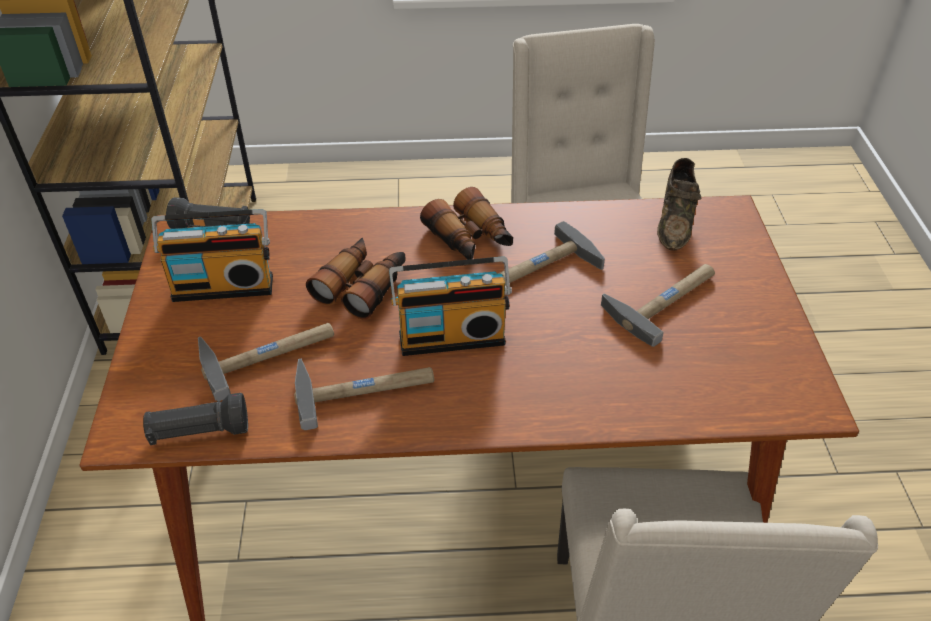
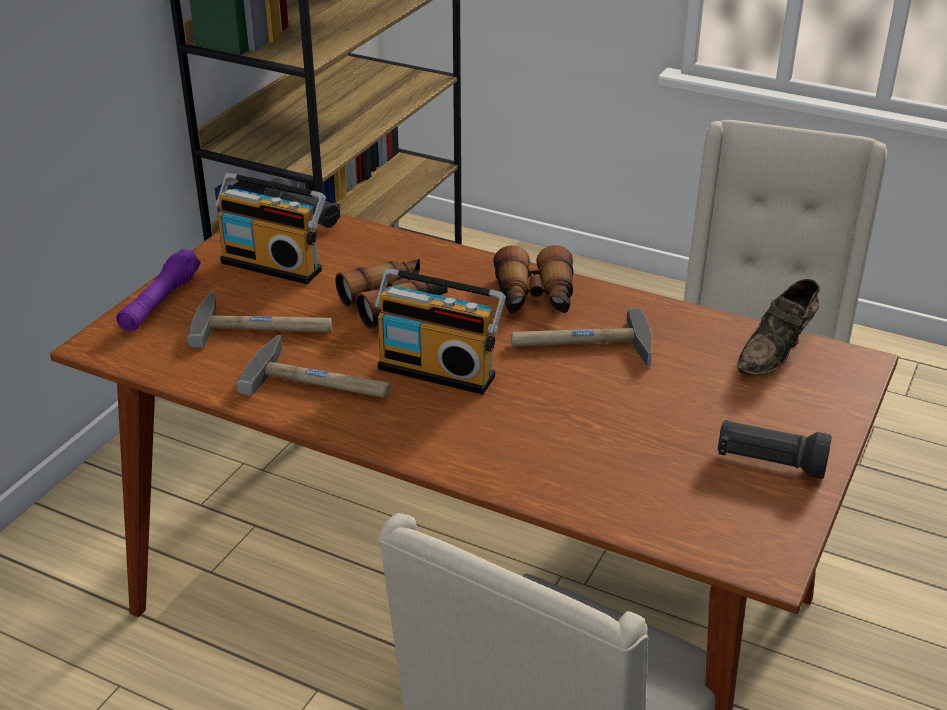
camera: 30 degrees right, 10 degrees down
black flashlight [143,393,248,445] -> black flashlight moved to [718,420,832,479]
hammer [601,264,715,347] -> none
none -> purple flashlight [116,249,201,332]

